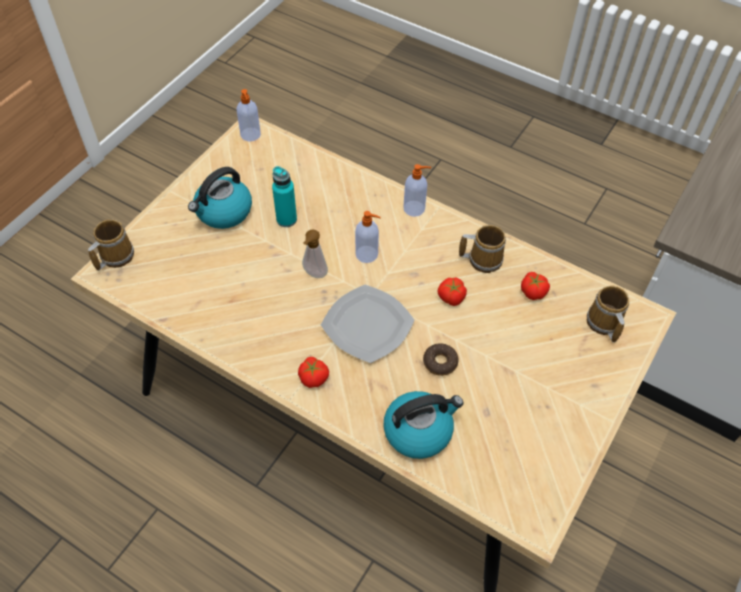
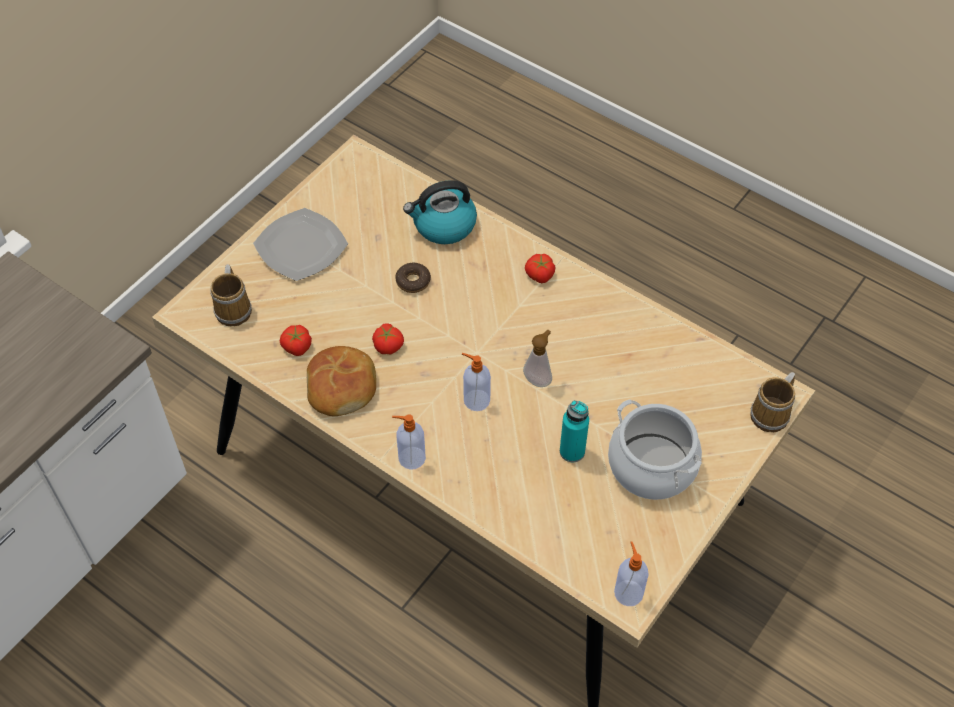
camera: 175 degrees left, 0 degrees up
kettle [188,167,252,229] -> cooking pot [608,399,702,500]
plate [321,284,415,363] -> plate moved to [253,208,348,281]
mug [459,225,506,273] -> bread [307,346,376,416]

